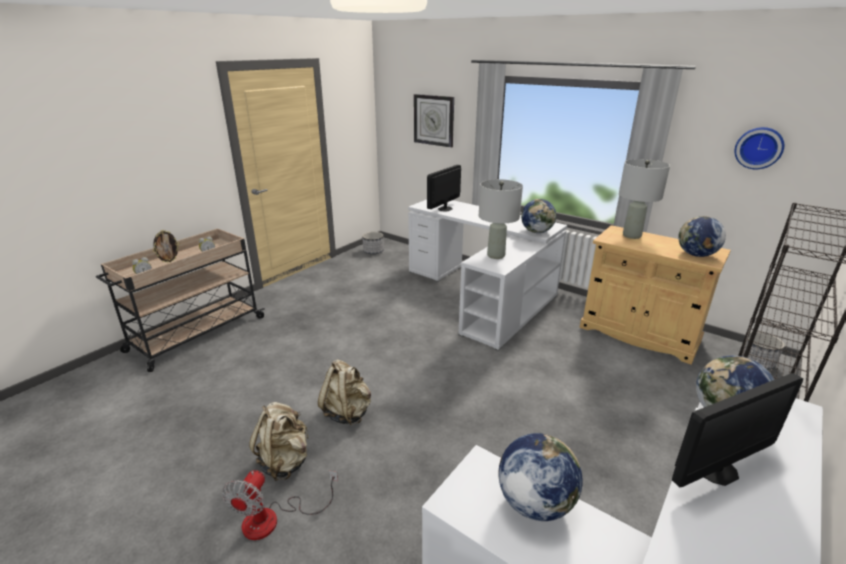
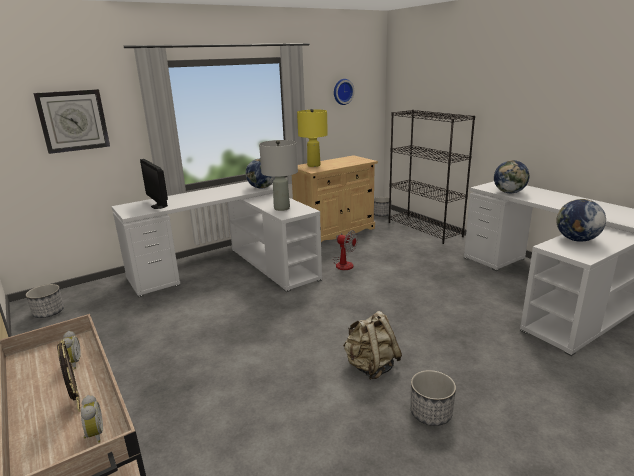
camera: 70 degrees left, 5 degrees down
fan [222,470,338,540] -> fan moved to [333,230,358,270]
beige backpack [249,402,309,481] -> planter [410,370,456,426]
grey table lamp [619,159,670,239] -> yellow table lamp [297,109,328,167]
monitor [672,373,803,487] -> none
globe [678,216,726,257] -> none

